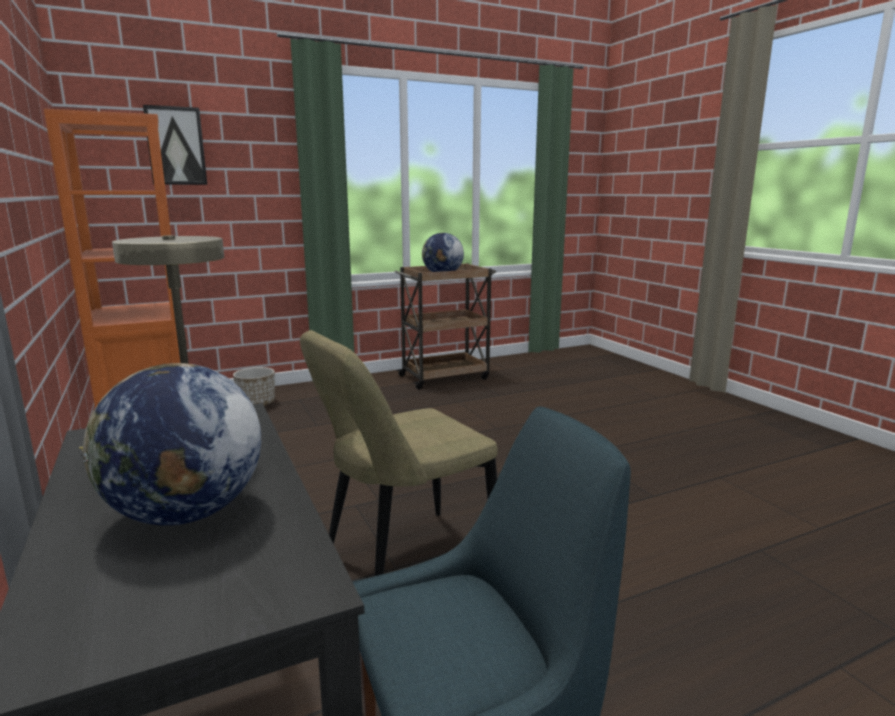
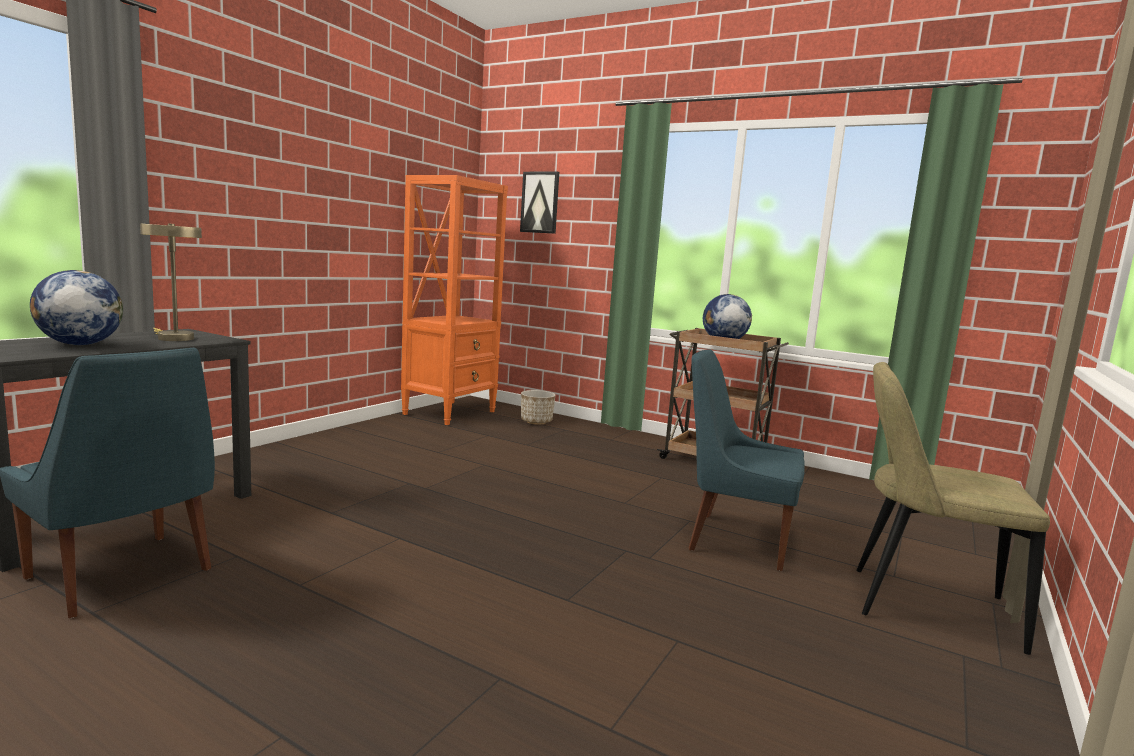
camera: 55 degrees right, 5 degrees down
beige chair [300,330,498,576] -> beige chair moved to [856,362,1050,655]
none -> blue chair [689,349,805,571]

